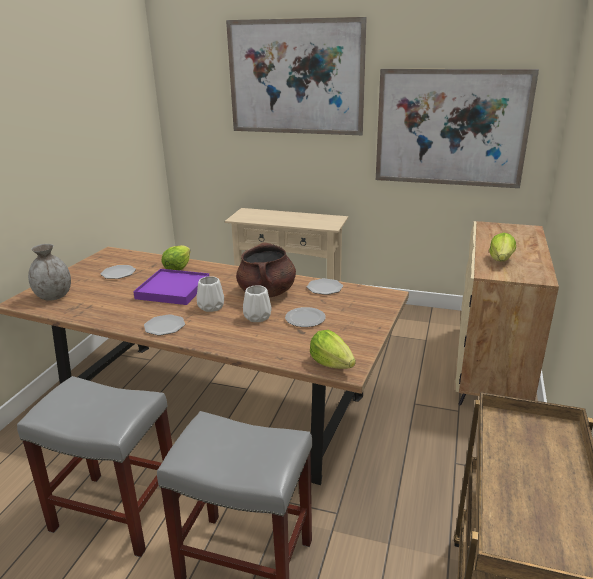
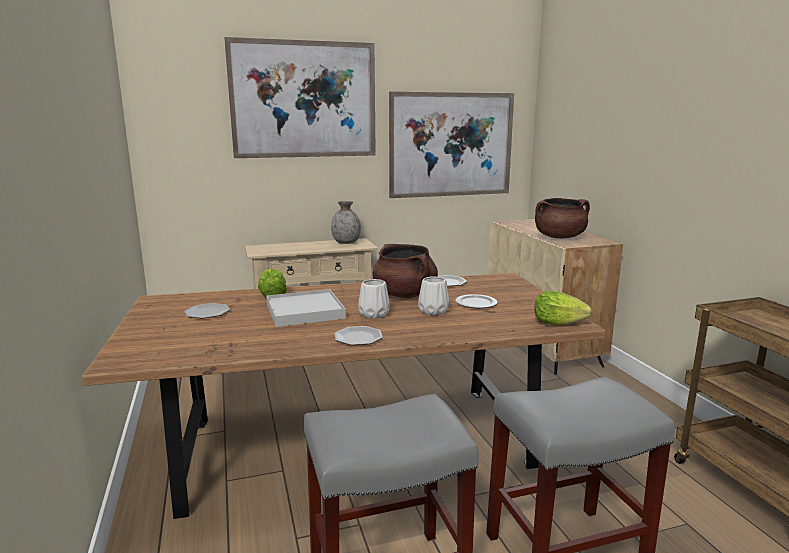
camera: 35 degrees left, 10 degrees down
grey vase [28,244,71,301] -> grey vase moved to [331,201,361,244]
purple tray [133,269,209,305] -> white tray [266,289,346,327]
lettuce [489,233,516,261] -> brown cooking pot [535,198,590,238]

